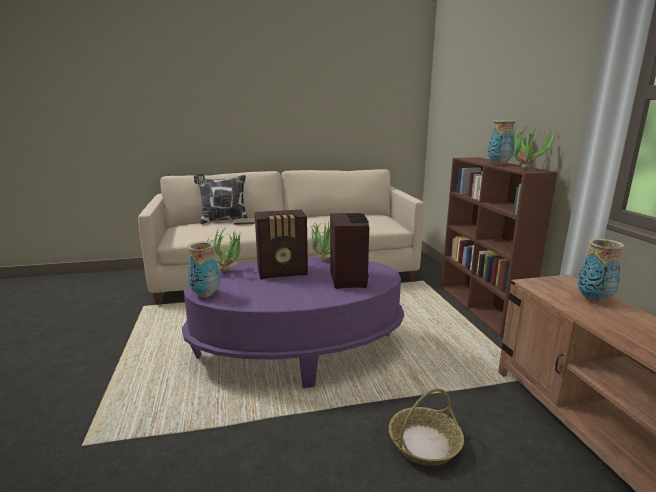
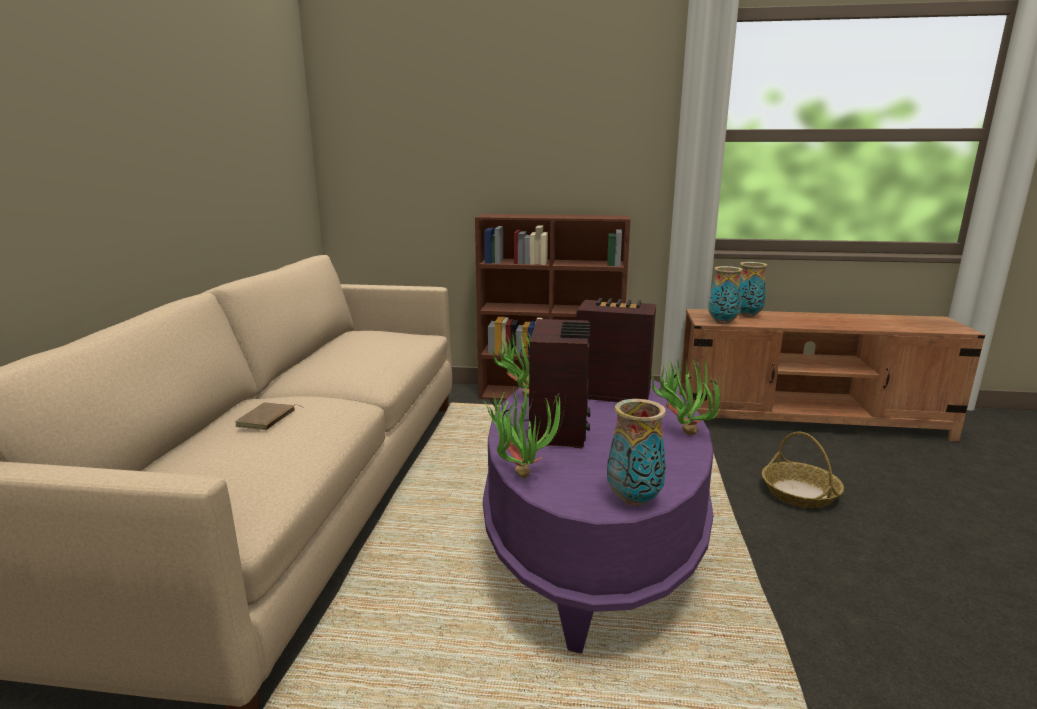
camera: 70 degrees left, 0 degrees up
pillow [194,174,248,225] -> none
vase [488,120,516,165] -> vase moved to [708,266,743,324]
potted plant [512,123,557,170] -> potted plant moved to [651,358,723,435]

